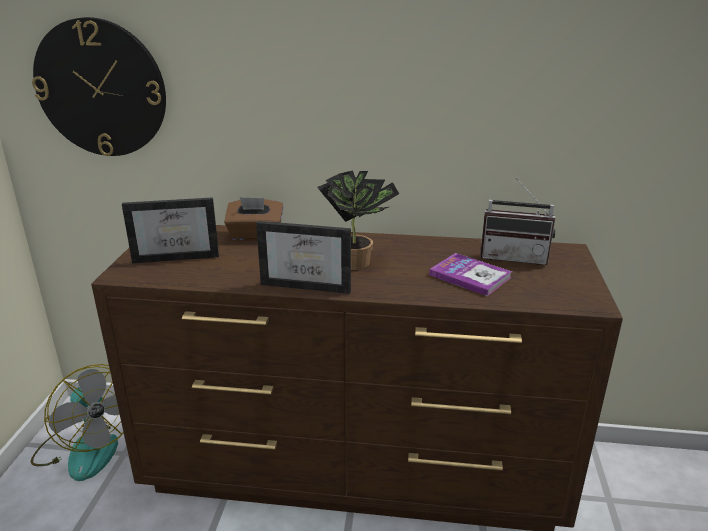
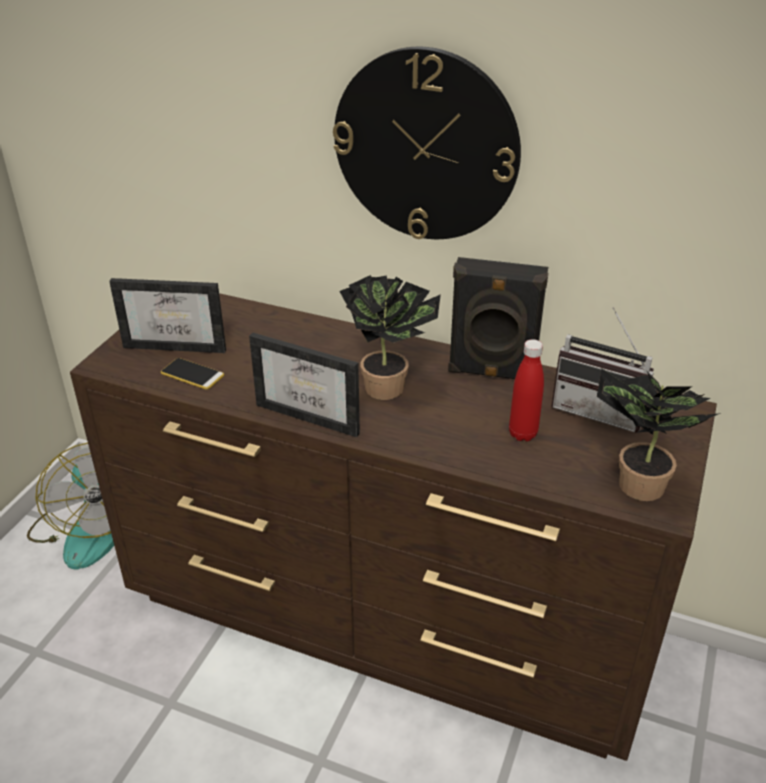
camera: 15 degrees right, 10 degrees up
wall clock [32,17,166,156] -> wall clock moved to [333,47,521,239]
brown tissue box [224,197,284,241] -> none
book [429,253,512,296] -> red bottle [509,339,544,441]
none -> phone [161,358,224,390]
none -> black speaker [448,257,548,379]
none -> potted plant [597,369,721,501]

